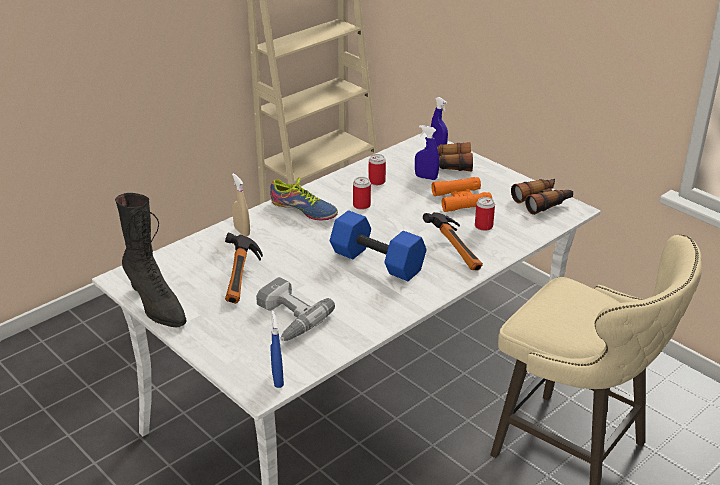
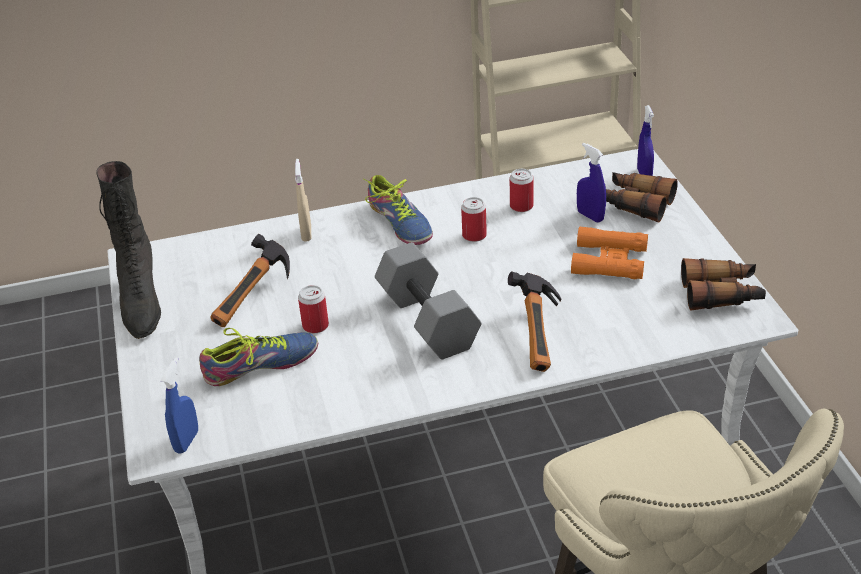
camera: 30 degrees right, 5 degrees up
power drill [256,277,335,341] -> shoe [199,328,318,386]
blue dumbbell [330,210,427,281] -> grey dumbbell [375,242,481,359]
can [475,197,495,231] -> can moved to [298,285,329,333]

